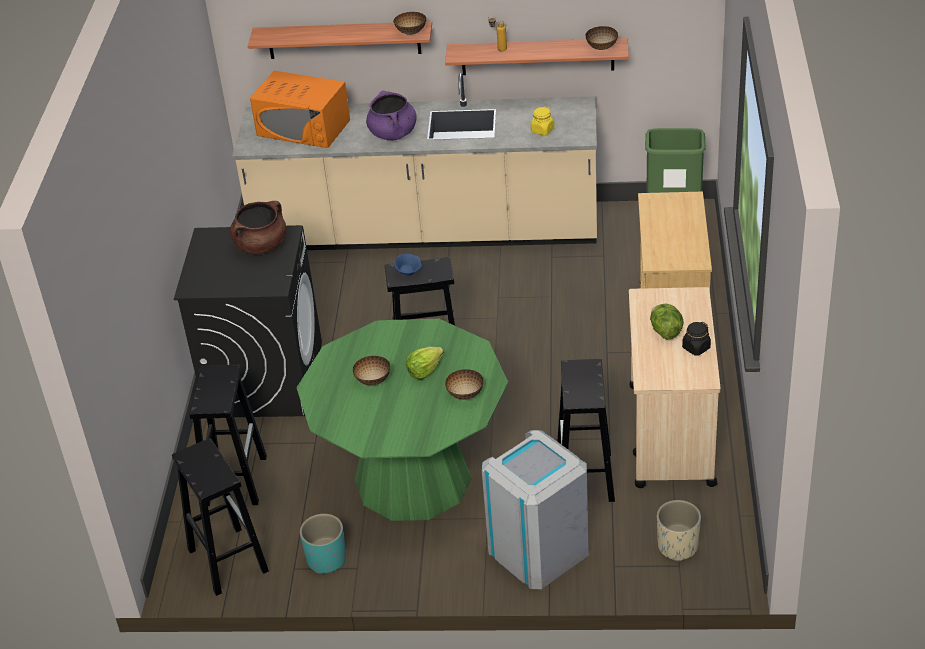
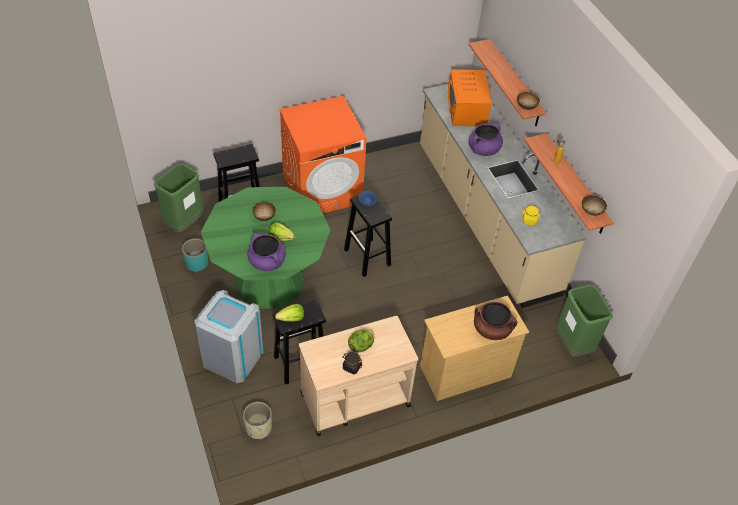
camera: 60 degrees right, 10 degrees up
black stool [172,438,269,596] -> green trash can [154,163,204,232]
black washing machine [174,225,322,417] -> orange washing machine [280,96,366,213]
brown cooking pot [230,201,287,254] -> brown cooking pot moved to [474,302,517,340]
bowl [445,369,483,400] -> purple cooking pot [247,234,286,271]
none -> lettuce [275,304,304,322]

